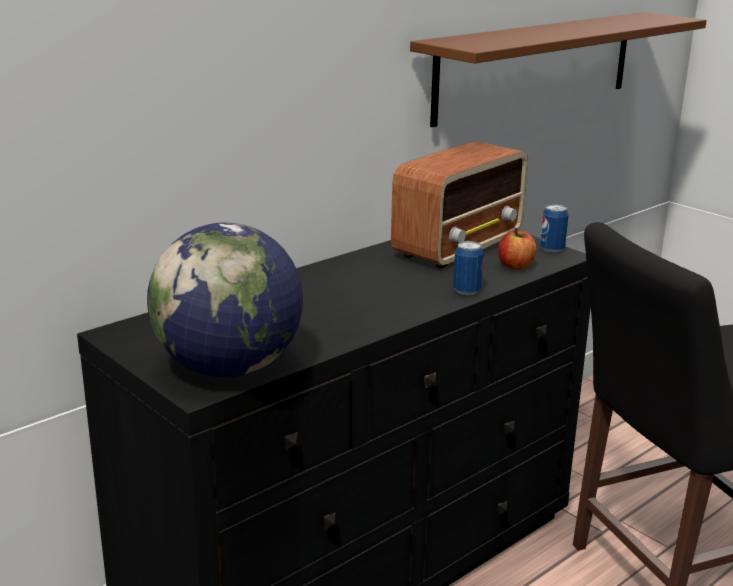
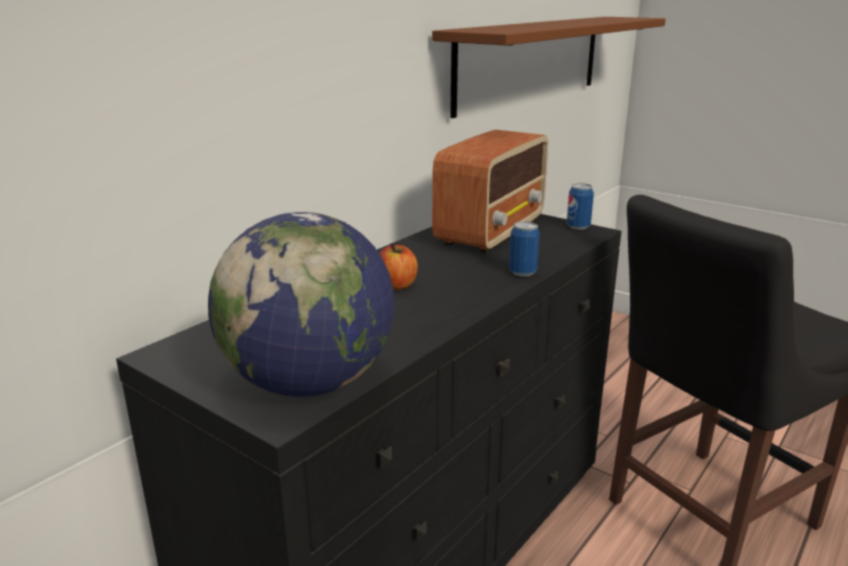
camera: 10 degrees left, 0 degrees up
apple [498,228,536,270] -> apple moved to [379,243,418,290]

